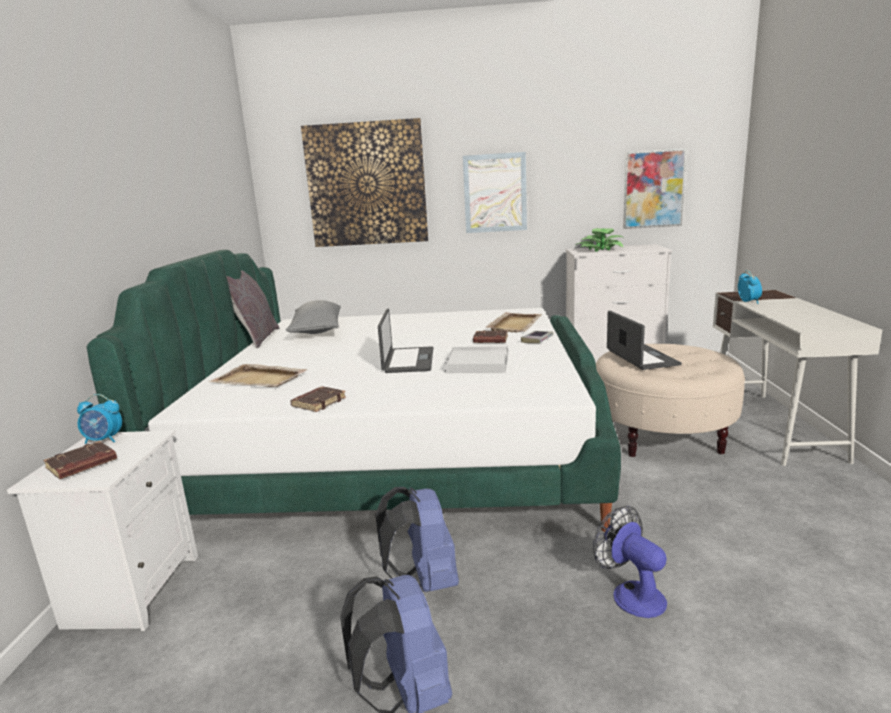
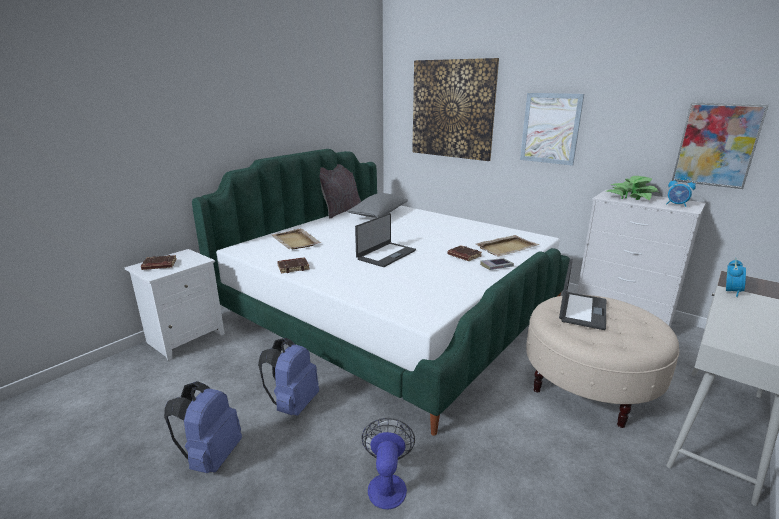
camera: 35 degrees right, 5 degrees up
alarm clock [77,394,122,444] -> alarm clock moved to [666,177,696,207]
white tray [444,346,508,373] -> none

